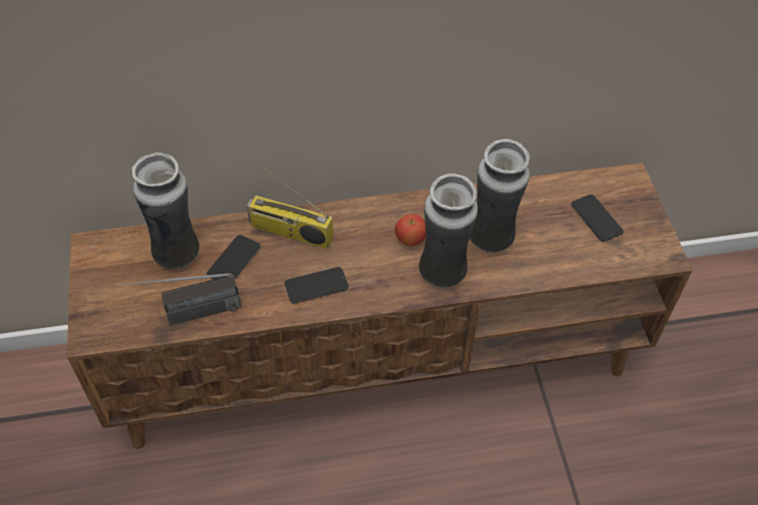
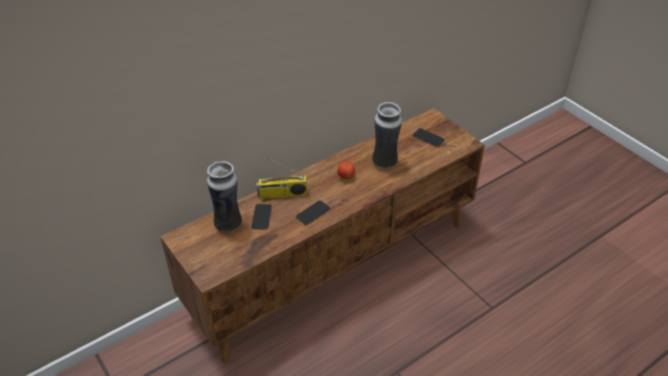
camera: 25 degrees left, 10 degrees down
radio [114,273,241,326] -> none
vase [419,173,478,288] -> none

